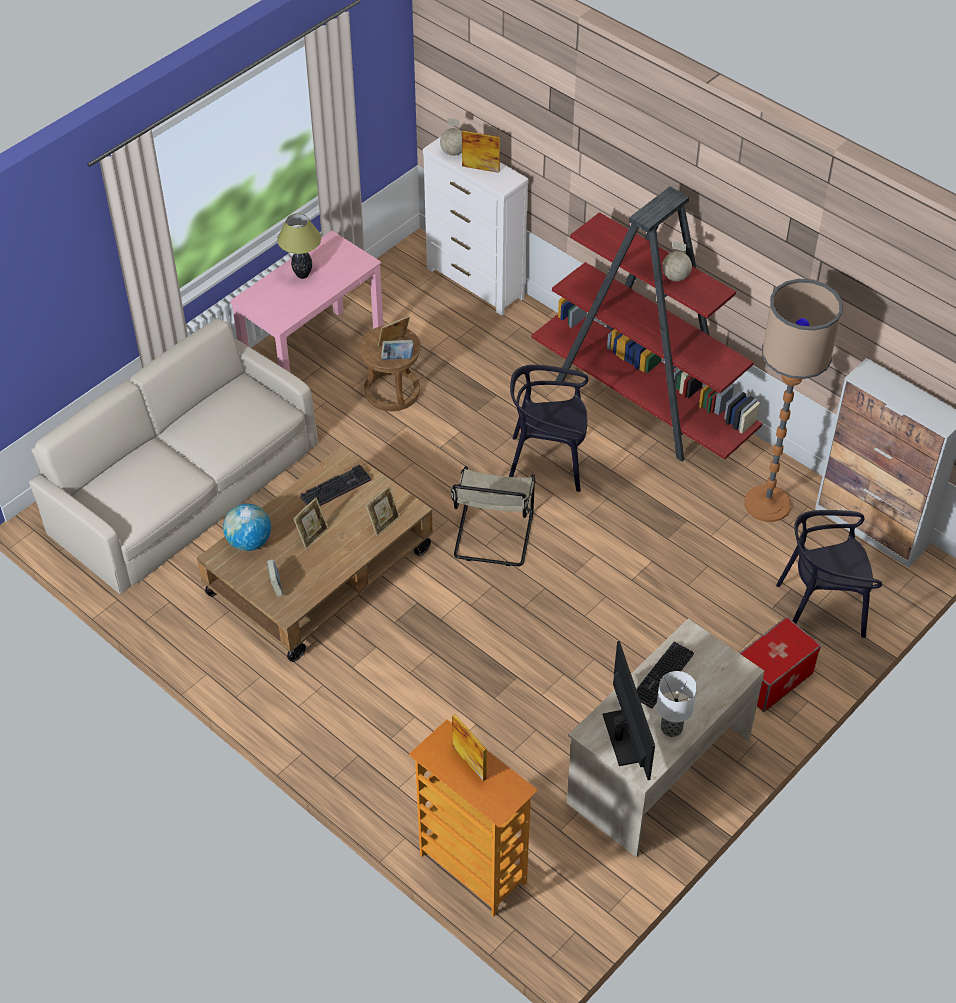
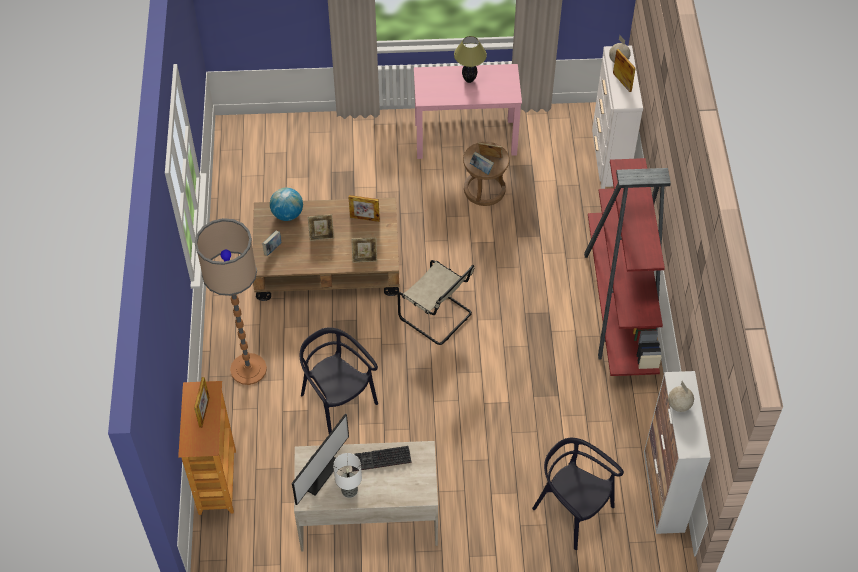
camera: 45 degrees right, 5 degrees up
beige sofa [29,318,318,594] -> none
keyboard [300,464,371,506] -> picture frame [349,195,380,222]
beige chair [451,466,535,566] -> beige chair turned 105 degrees counterclockwise [398,260,474,345]
black chair [509,365,588,492] -> black chair moved to [300,327,378,434]
globe [662,241,692,281] -> globe moved to [668,381,694,412]
storage box [740,617,821,712] -> none
floor lamp [745,279,843,522] -> floor lamp moved to [195,218,267,385]

